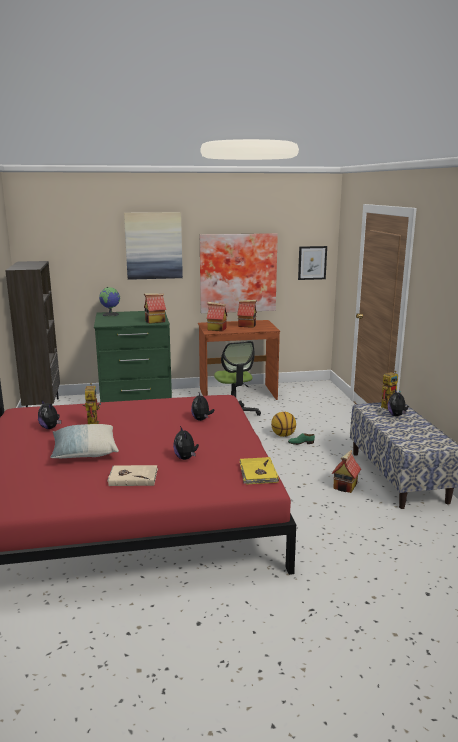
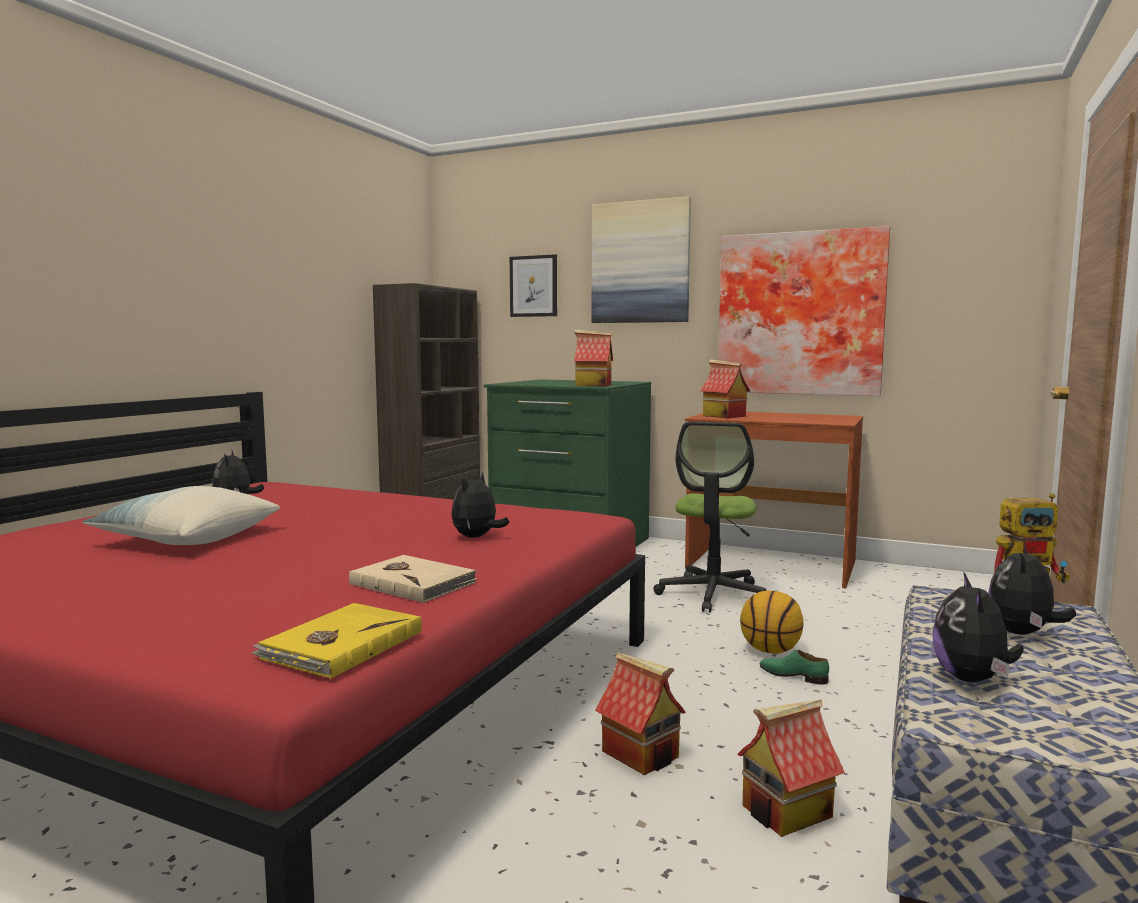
camera: 35 degrees right, 10 degrees down
toy robot [82,383,101,424] -> none
globe [99,287,120,317] -> none
beige book [107,465,158,486] -> beige book moved to [349,555,477,603]
plush toy [173,426,199,460] -> plush toy moved to [932,573,1024,682]
toy house [237,300,257,328] -> toy house moved to [595,652,686,775]
picture [298,246,327,280] -> picture moved to [510,254,557,317]

